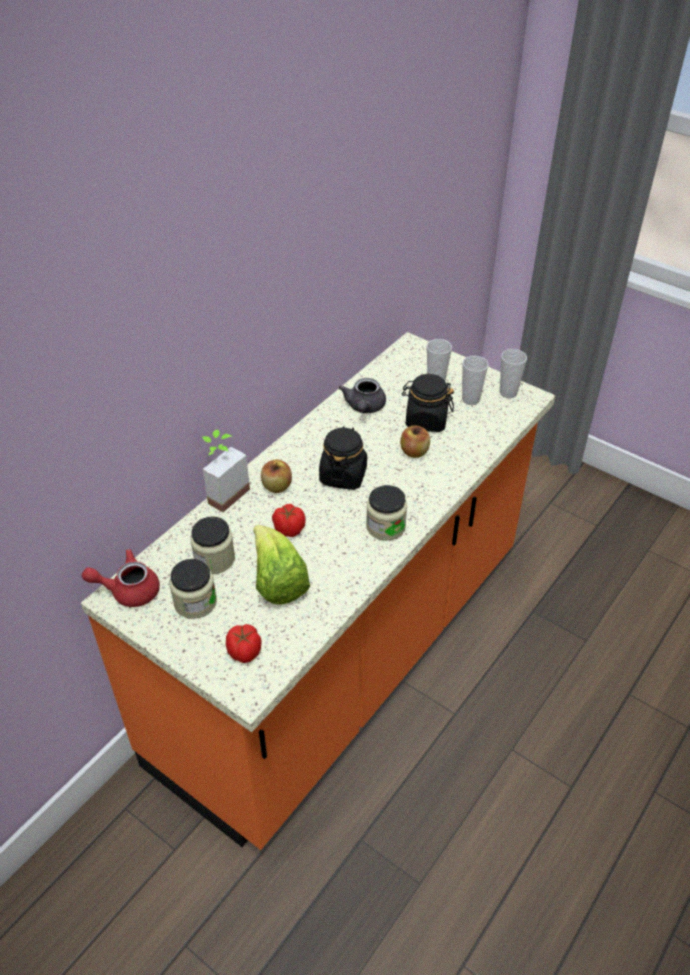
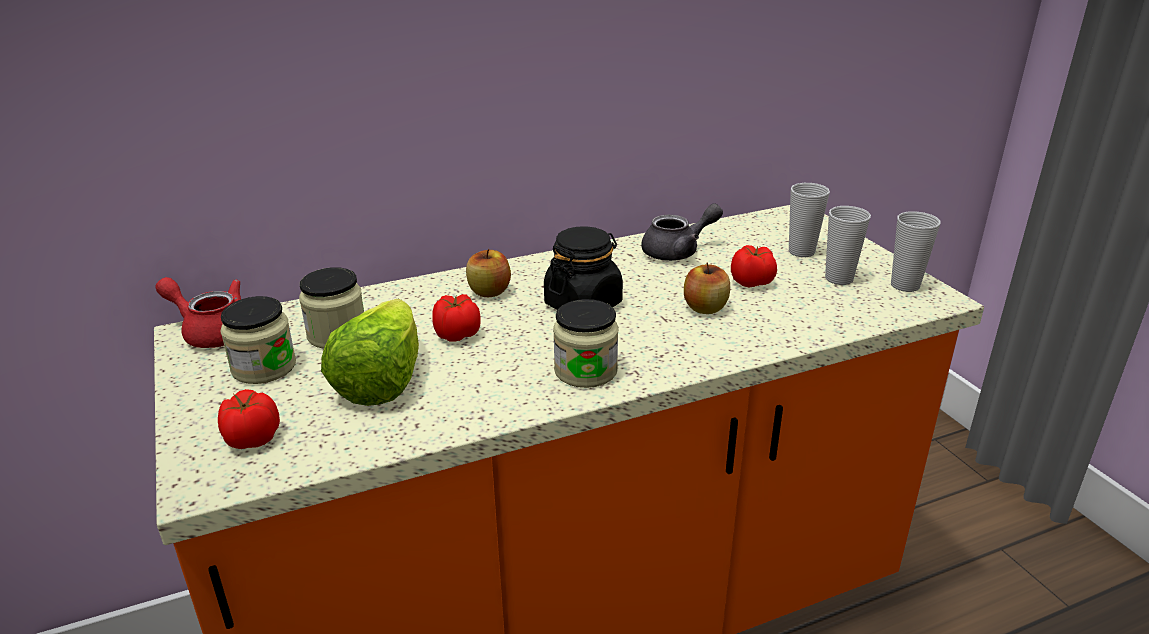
camera: 30 degrees right, 15 degrees down
potted plant [202,429,250,512] -> none
grey teapot [339,378,386,413] -> grey teapot turned 150 degrees counterclockwise [641,203,723,261]
black jar [402,374,454,432] -> tomato [731,245,777,287]

